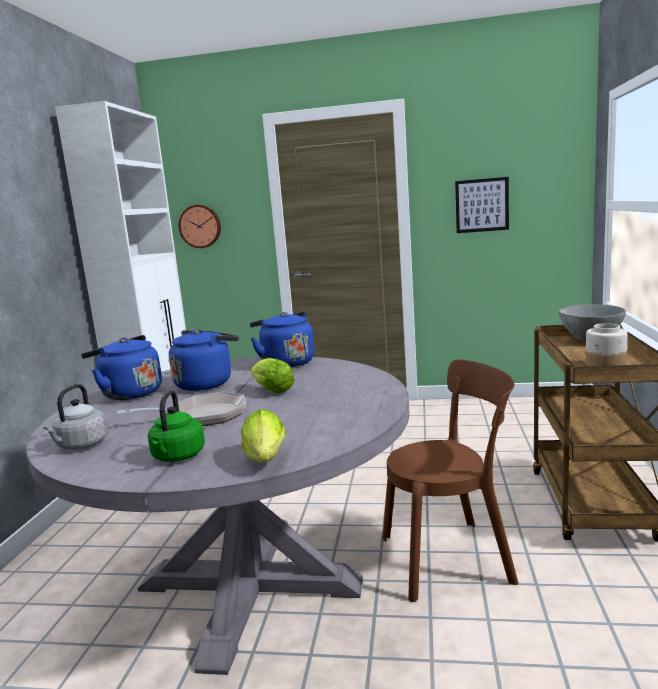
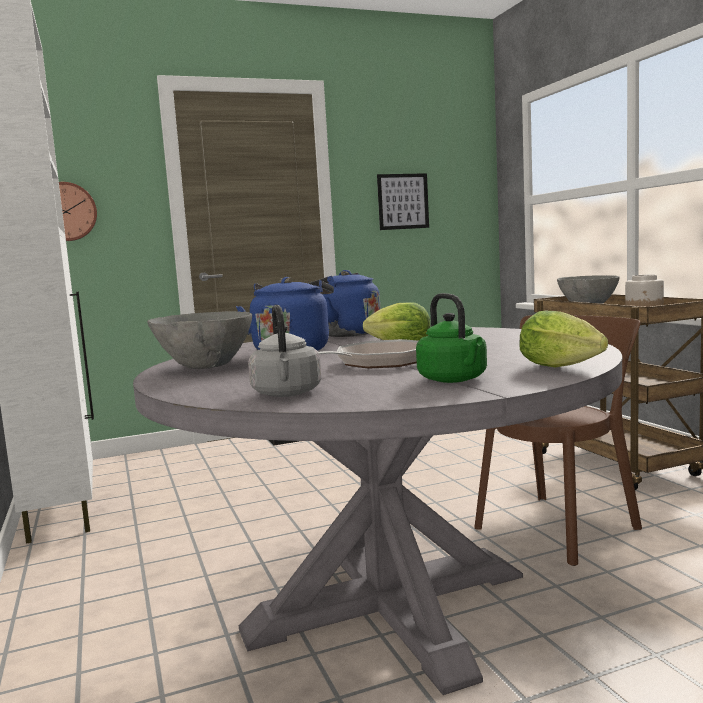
camera: 30 degrees left, 5 degrees down
blue kettle [81,335,162,400] -> grey bowl [147,311,252,369]

